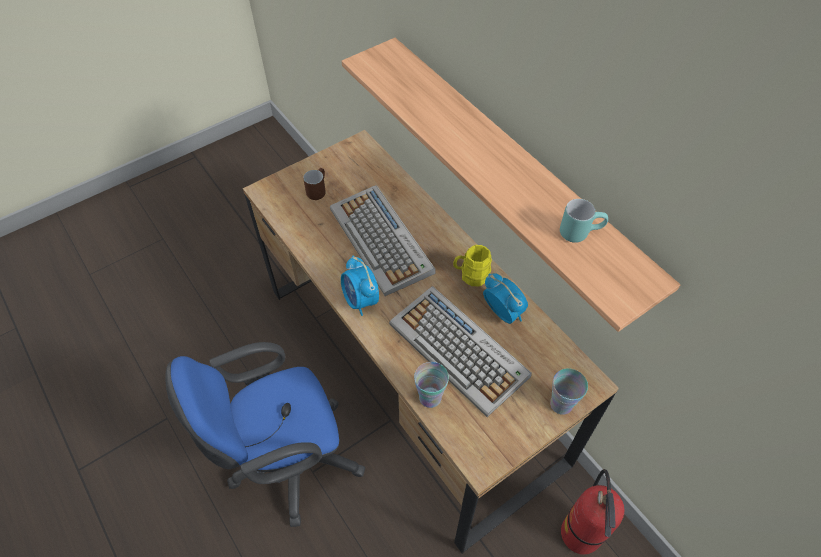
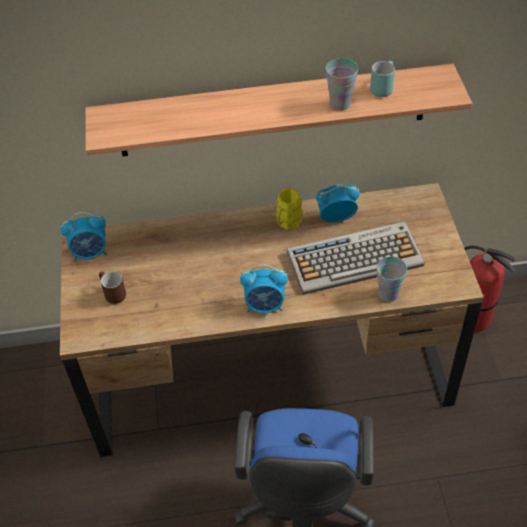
camera: 60 degrees left, 5 degrees down
keyboard [330,185,436,296] -> none
cup [550,368,588,415] -> cup moved to [326,58,358,110]
none -> alarm clock [61,212,107,262]

